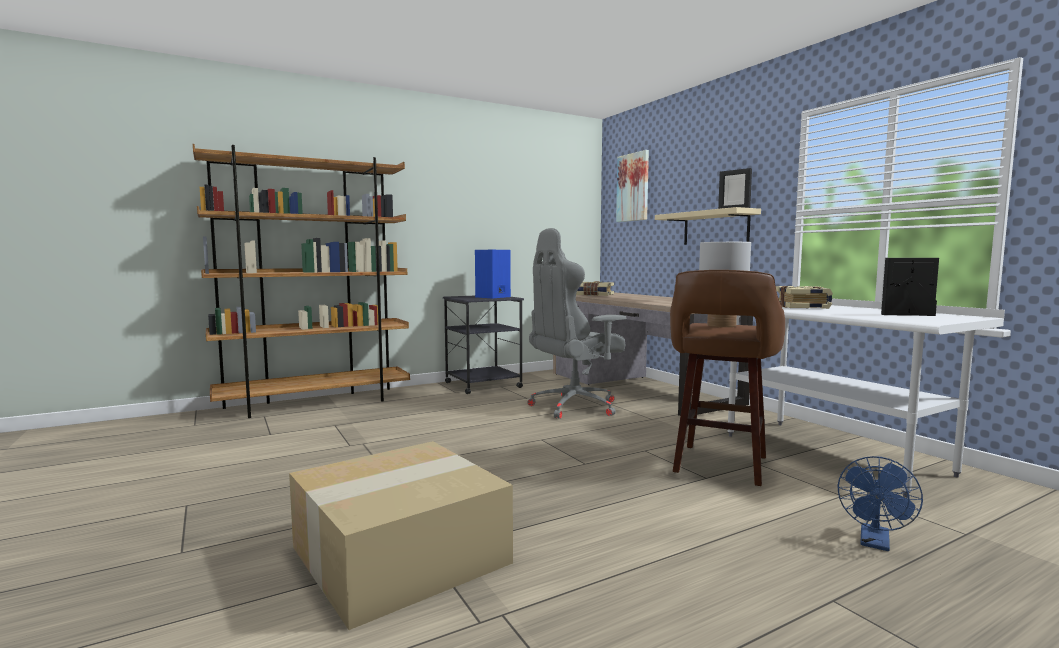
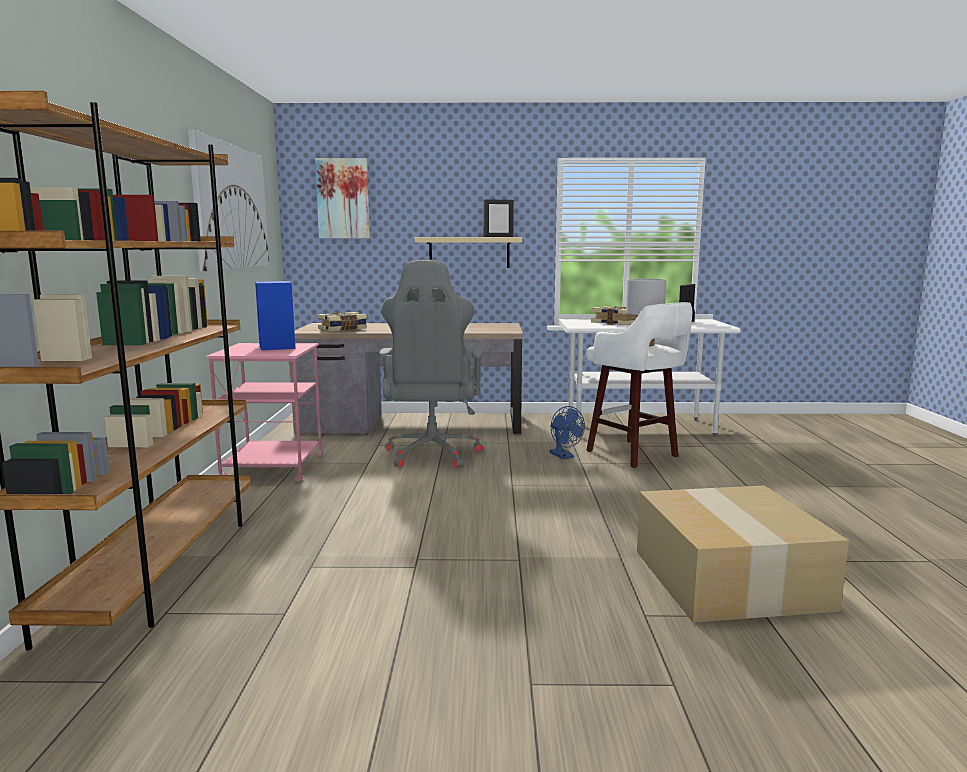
camera: 60 degrees left, 5 degrees up
black cart [443,296,524,394] -> pink cart [206,343,323,482]
brown stool [670,270,785,486] -> white stool [586,302,693,468]
blue fan [837,456,923,551] -> blue fan moved to [550,406,585,459]
none -> picture [188,129,269,271]

